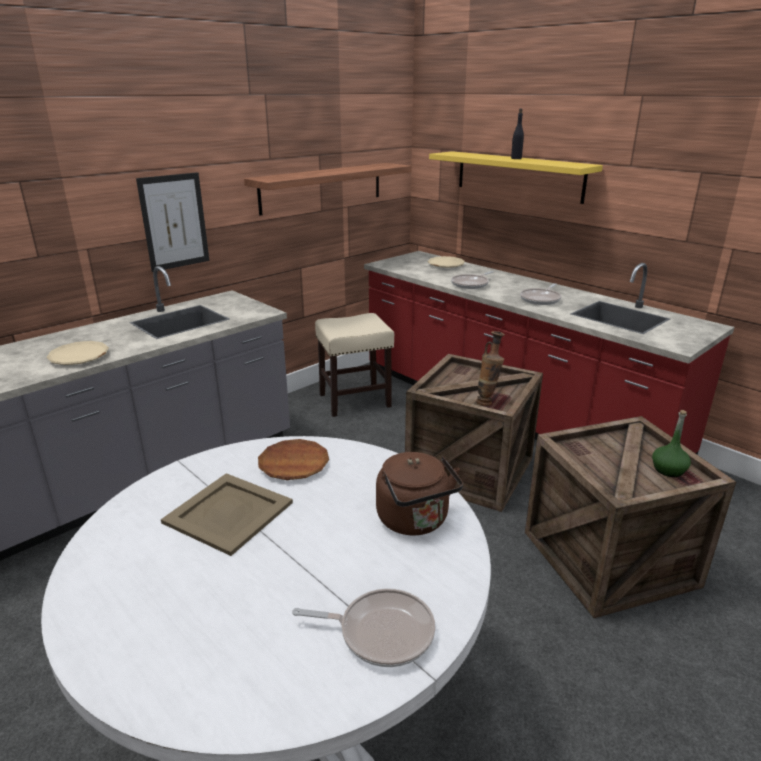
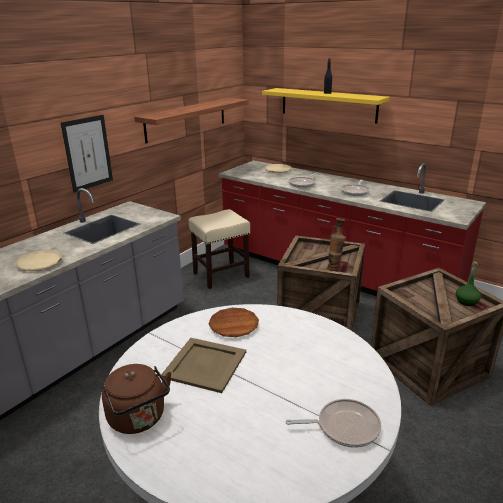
camera: 10 degrees left, 0 degrees up
brown kettle [376,452,463,536] -> brown kettle moved to [102,364,172,434]

